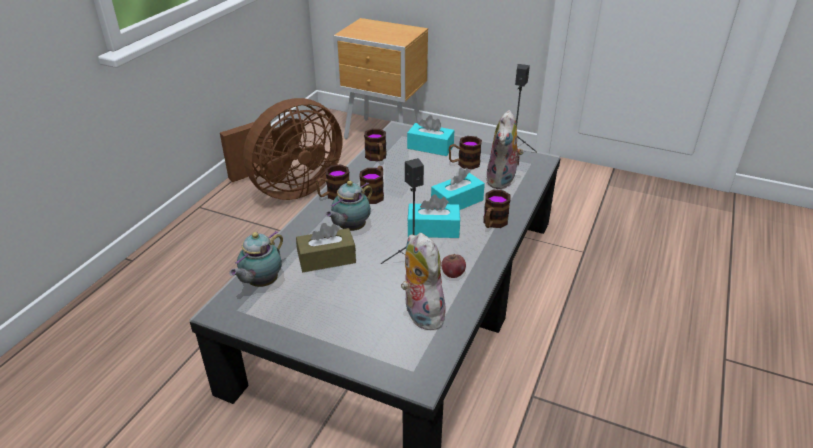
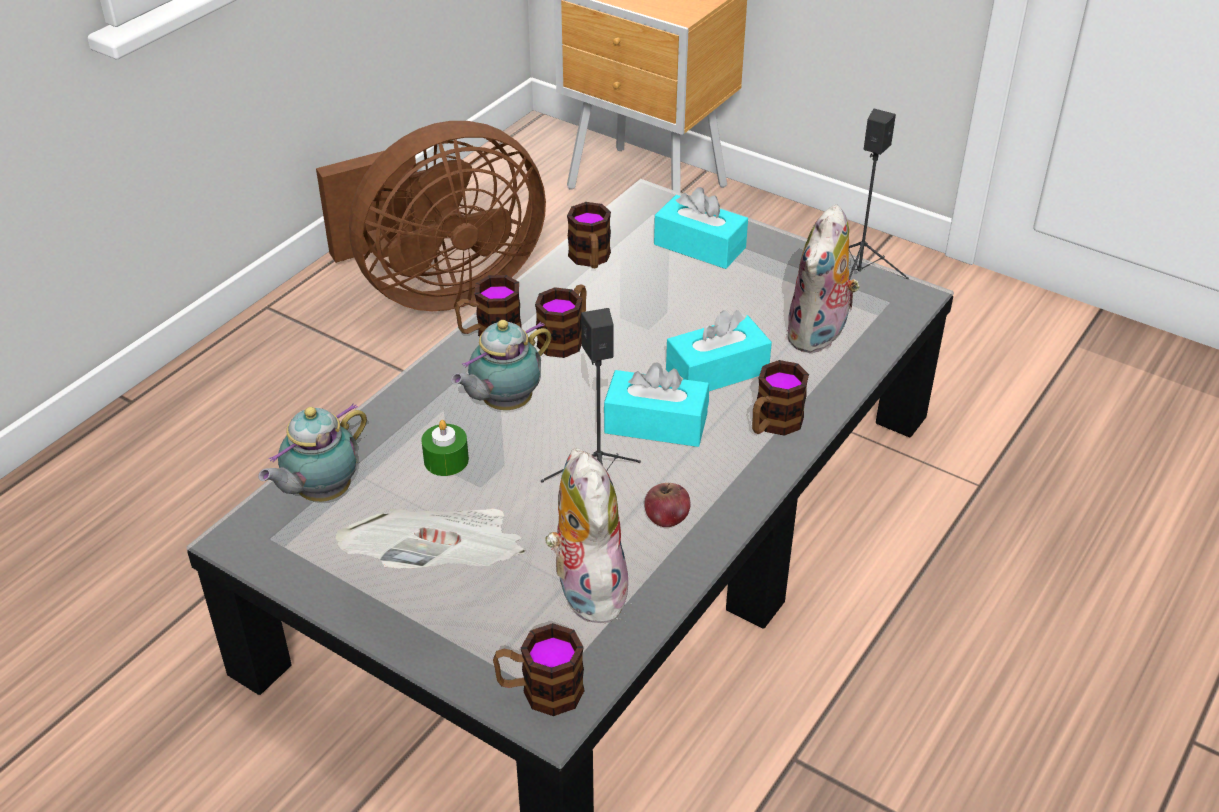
camera: 10 degrees right, 5 degrees up
brown tissue box [296,223,356,272] -> green candle [421,420,469,476]
mug [449,136,482,169] -> mug moved to [493,623,585,716]
none -> newspaper [335,508,525,569]

